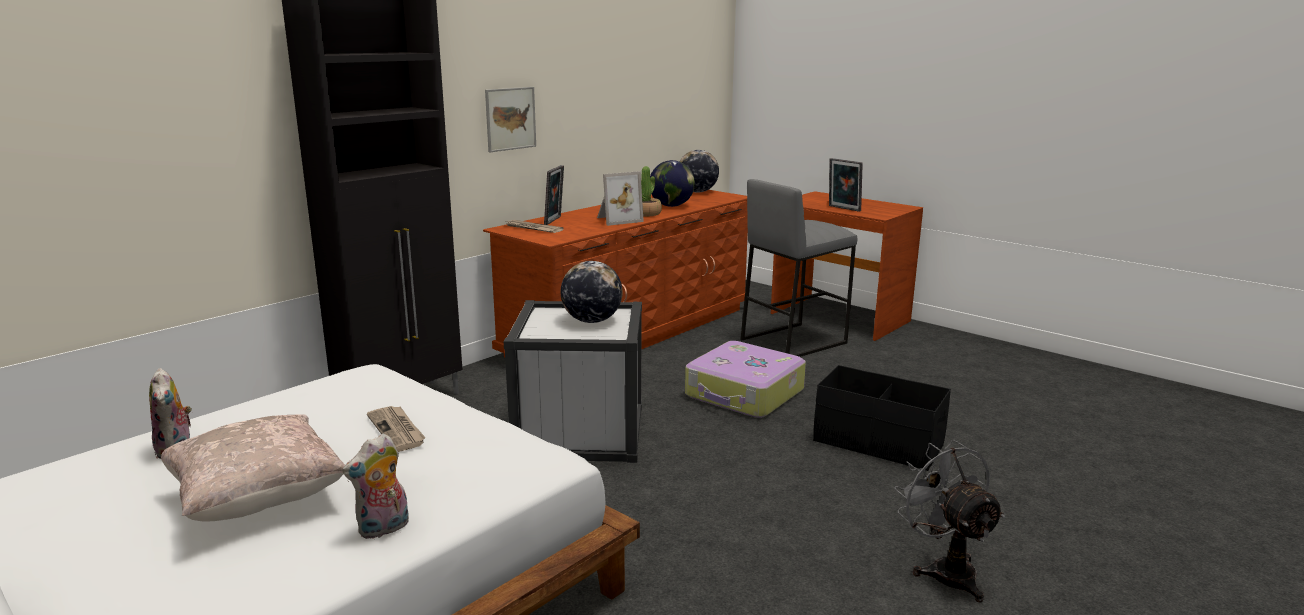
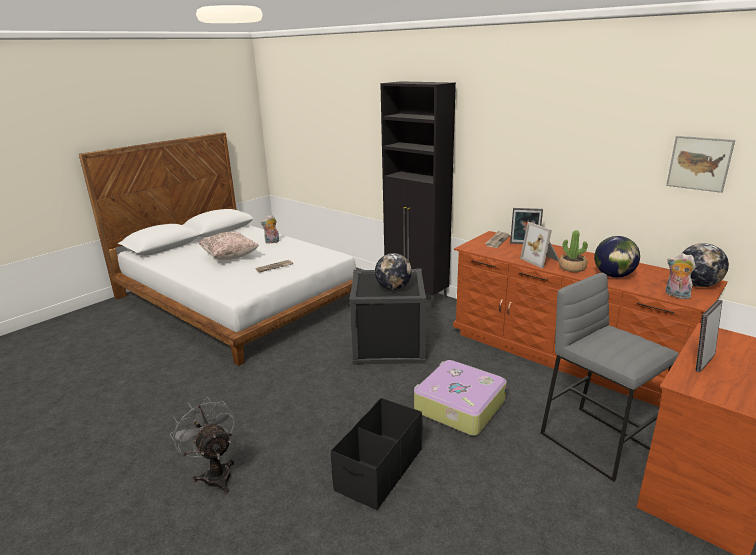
camera: 90 degrees right, 5 degrees up
plush toy [342,433,409,539] -> plush toy moved to [666,253,696,299]
picture [485,87,536,152] -> picture moved to [666,136,735,193]
white storage box [504,300,642,463] -> black storage box [349,269,426,365]
grey fan [894,440,1005,602] -> grey fan turned 105 degrees counterclockwise [170,397,235,494]

